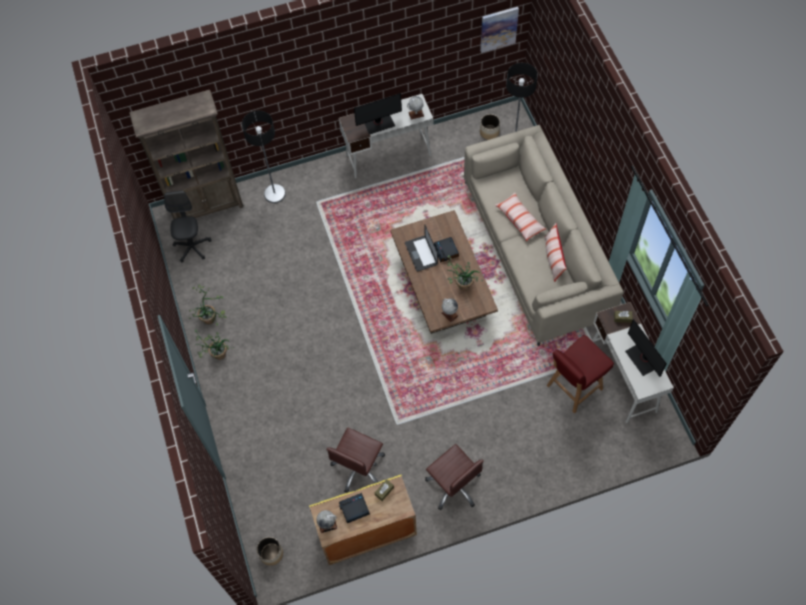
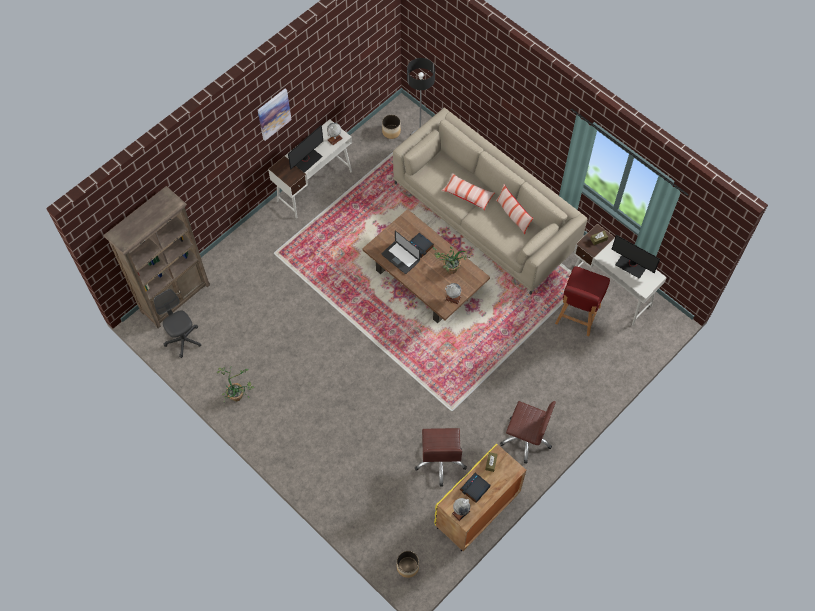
camera: 30 degrees left, 0 degrees up
potted plant [195,329,234,360] -> none
floor lamp [242,111,286,203] -> none
picture [480,7,519,53] -> picture moved to [258,89,291,141]

